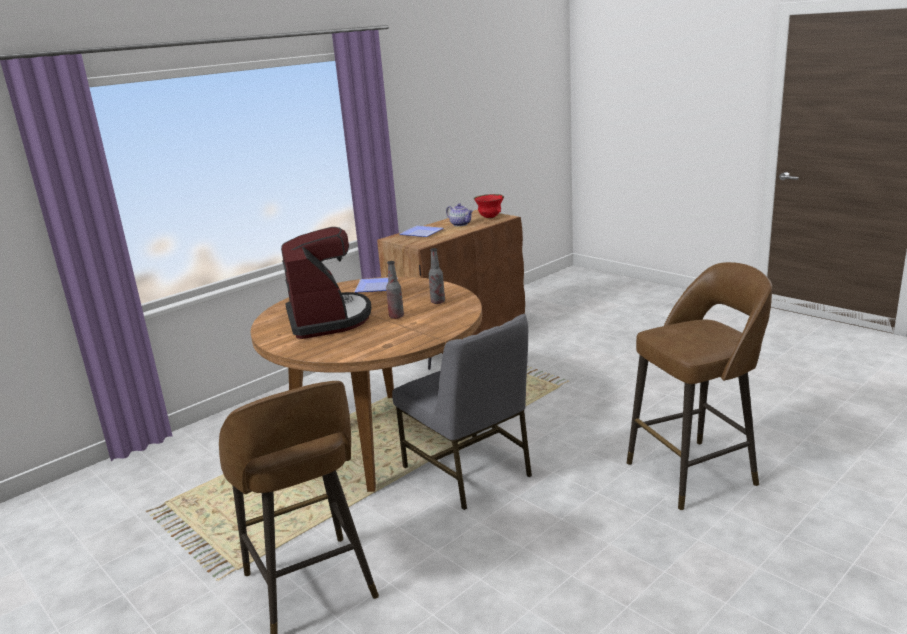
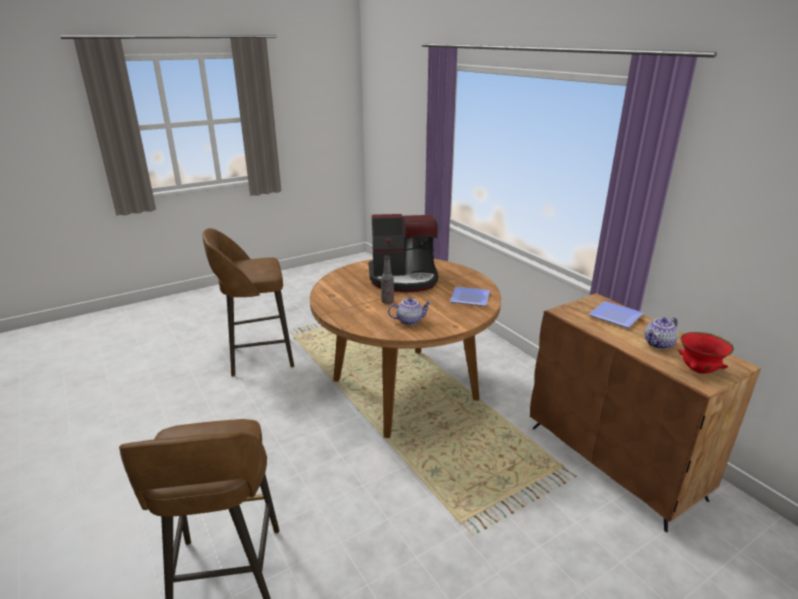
camera: 100 degrees right, 5 degrees up
grey chair [392,314,532,510] -> none
bottle [429,248,445,304] -> teapot [388,298,432,325]

